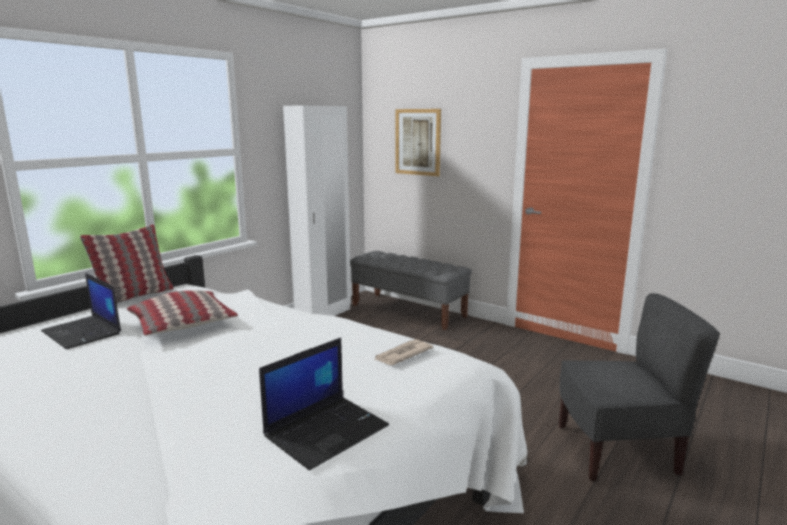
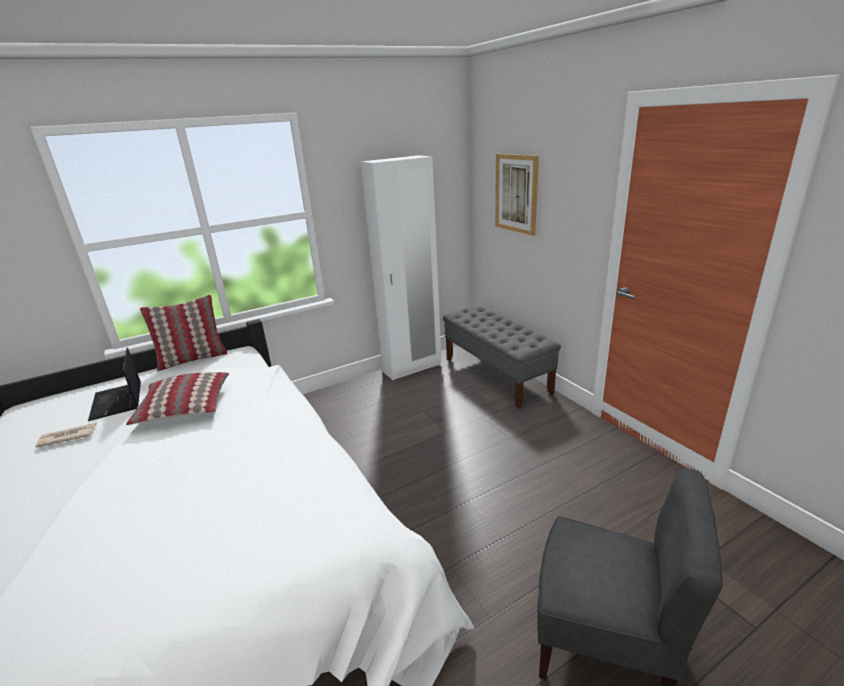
camera: 25 degrees right, 10 degrees up
laptop [259,338,389,470] -> none
newspaper [374,339,433,365] -> newspaper moved to [35,423,97,448]

